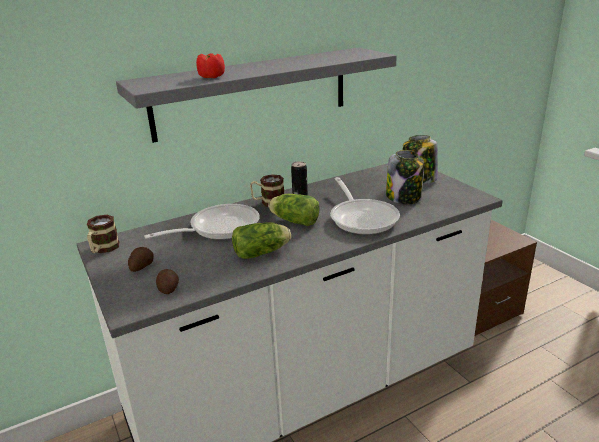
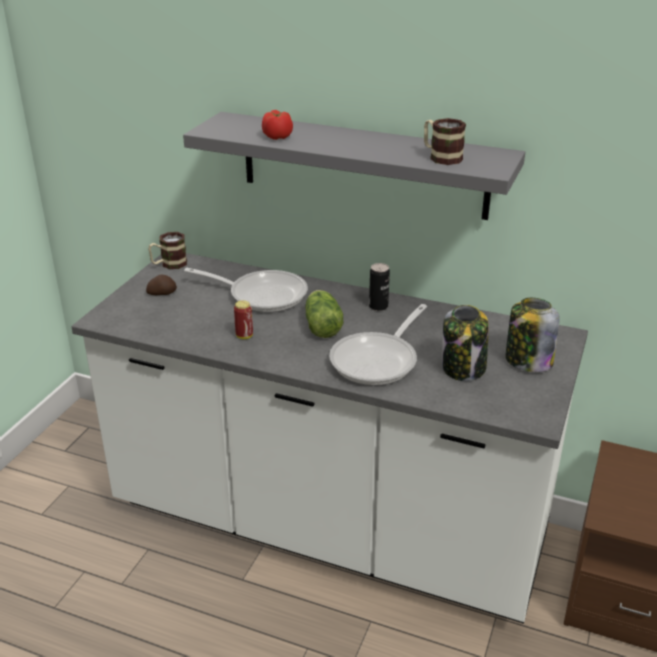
camera: 50 degrees right, 5 degrees up
potato [156,269,179,294] -> none
lettuce [232,222,291,259] -> can [234,300,253,339]
mug [250,174,284,207] -> mug moved to [424,118,466,165]

